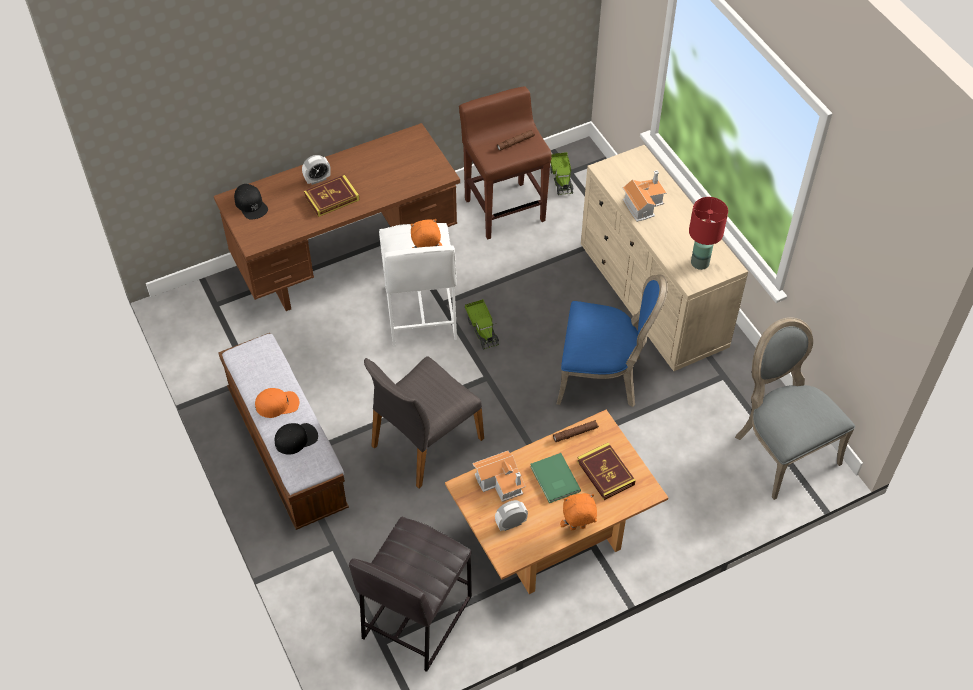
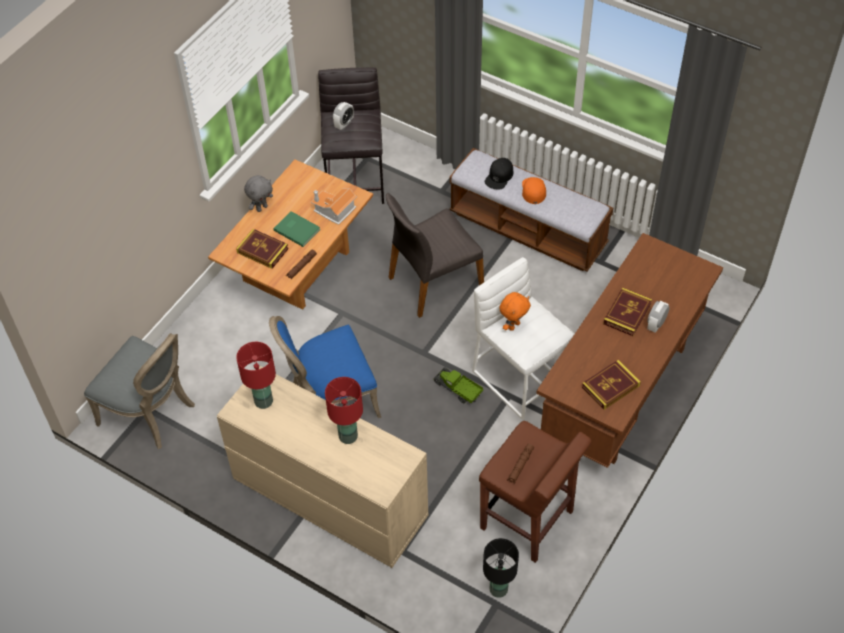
camera: 150 degrees right, 0 degrees up
black cap [234,184,268,219] -> none
orange cap [255,388,300,418] -> orange cap turned 135 degrees clockwise [522,177,546,204]
grey chair [364,356,484,488] -> grey chair turned 135 degrees counterclockwise [386,193,484,318]
alarm clock [495,500,528,531] -> alarm clock moved to [333,102,354,130]
toy truck [550,152,574,195] -> black table lamp [483,538,519,598]
orange plush toy [560,493,597,530] -> grey plush toy [244,175,273,212]
toy house [622,170,667,222] -> red table lamp [325,377,363,444]
none -> book [582,360,641,410]

